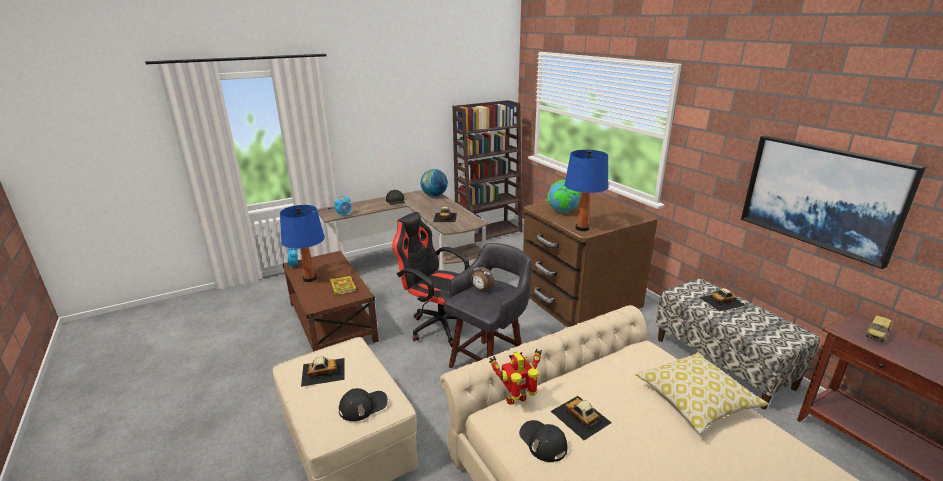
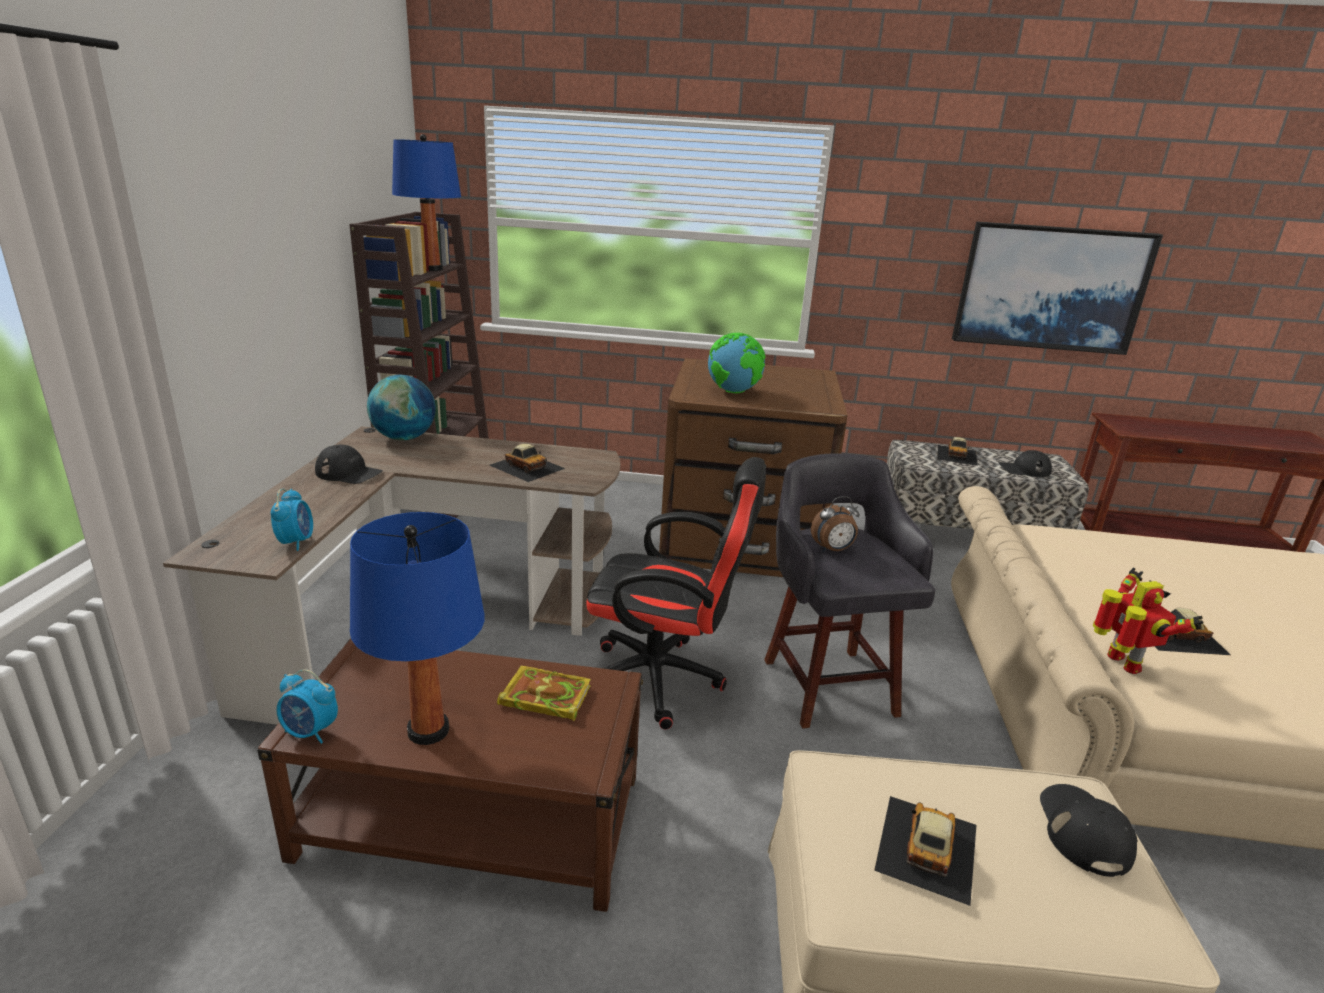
camera: 55 degrees left, 0 degrees up
black office chair [392,212,472,347] -> black office chair turned 150 degrees counterclockwise [586,457,766,729]
toy robot [489,348,542,405] -> toy robot turned 150 degrees clockwise [1093,567,1203,674]
black cap [519,420,568,462] -> black cap moved to [999,450,1052,477]
blue table lamp [565,150,608,231] -> blue table lamp moved to [392,134,461,271]
pillow [635,352,769,434] -> none
toy car [866,315,892,342] -> none

